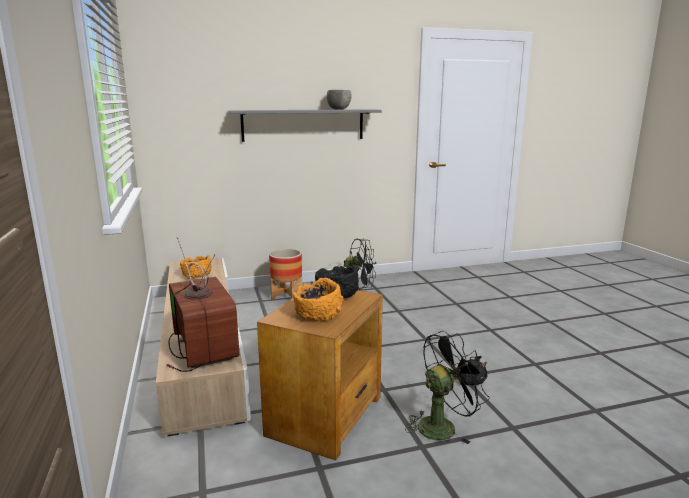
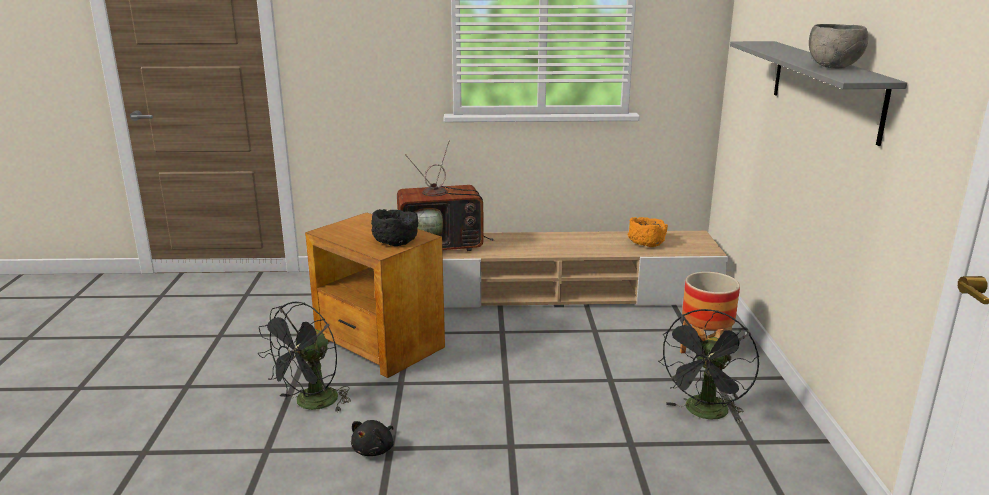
camera: 105 degrees right, 5 degrees up
orange bowl [293,278,344,321] -> none
black fan [405,331,490,444] -> black fan turned 45 degrees clockwise [258,302,351,411]

